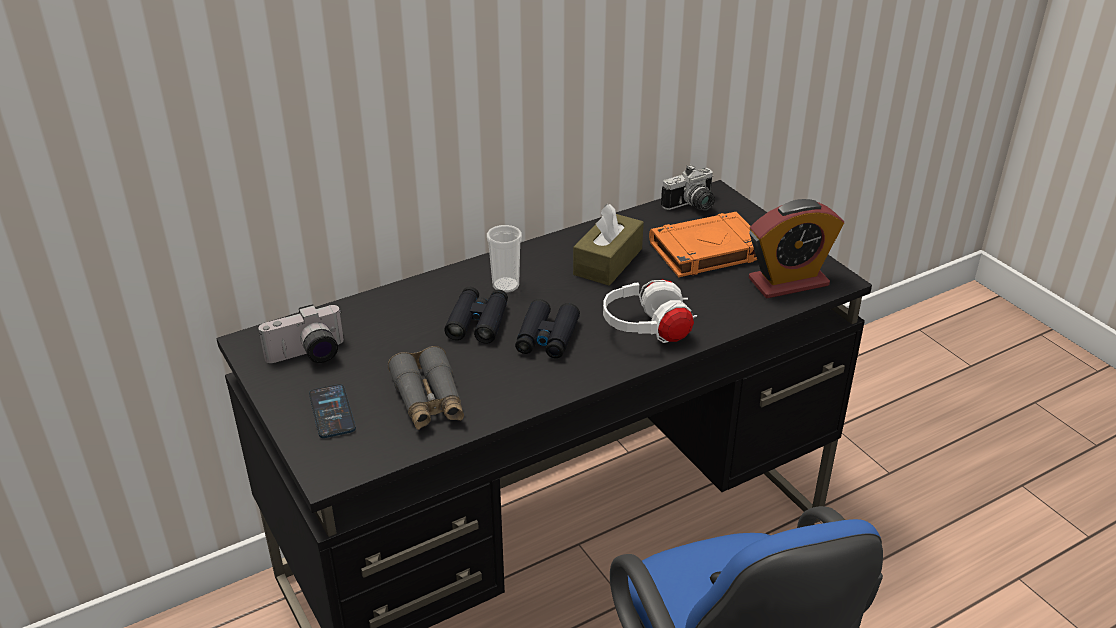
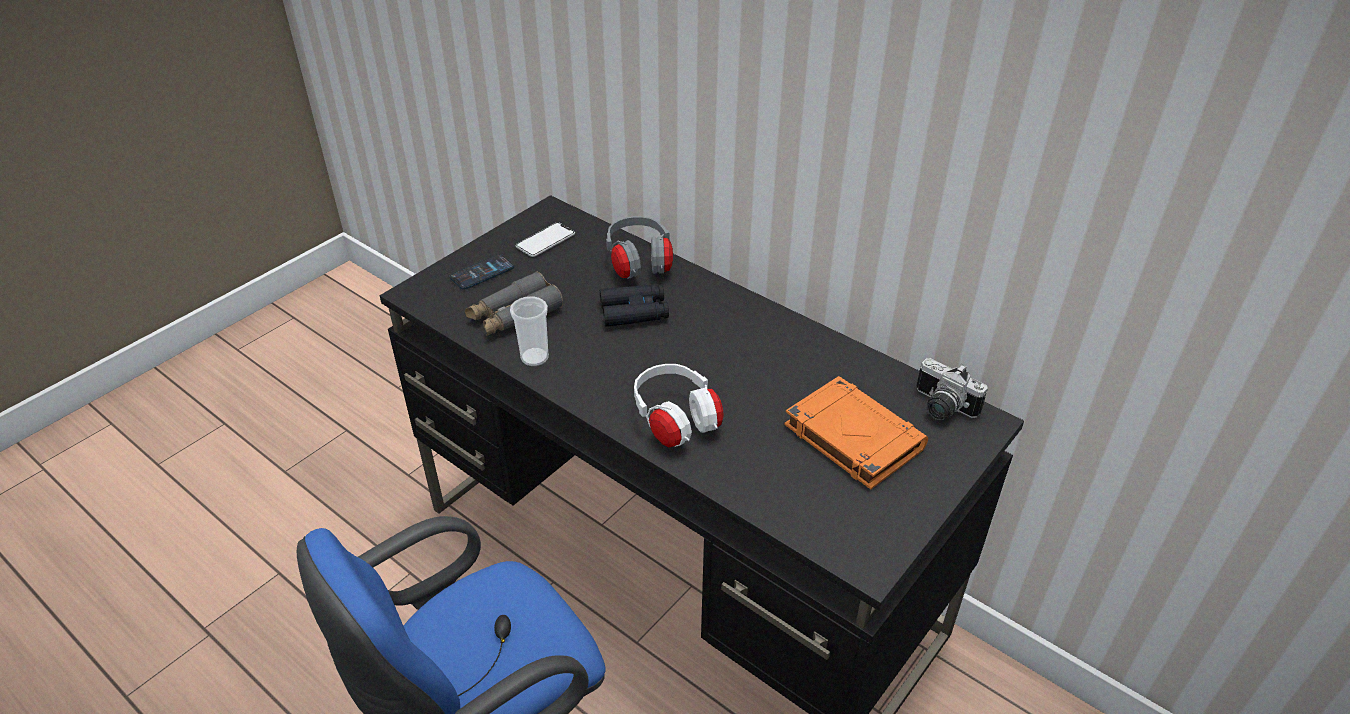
camera: 70 degrees right, 5 degrees up
camera [258,304,344,363] -> phone [516,222,575,257]
cup [487,225,522,293] -> cup moved to [510,296,549,366]
black binoculars [515,299,580,358] -> none
brown tissue box [573,204,644,286] -> none
alarm clock [749,199,844,299] -> none
none -> grey headphones [606,216,673,279]

